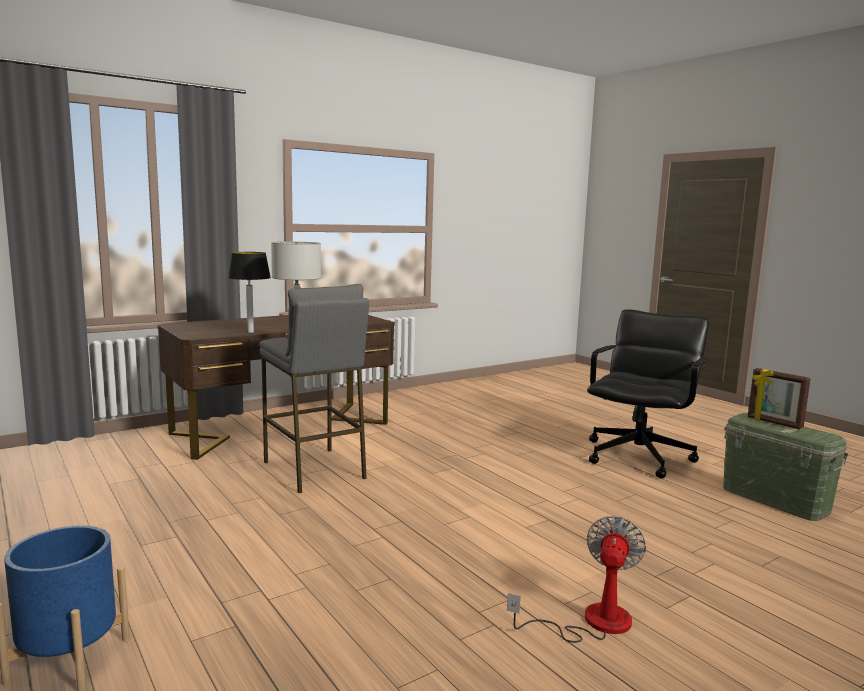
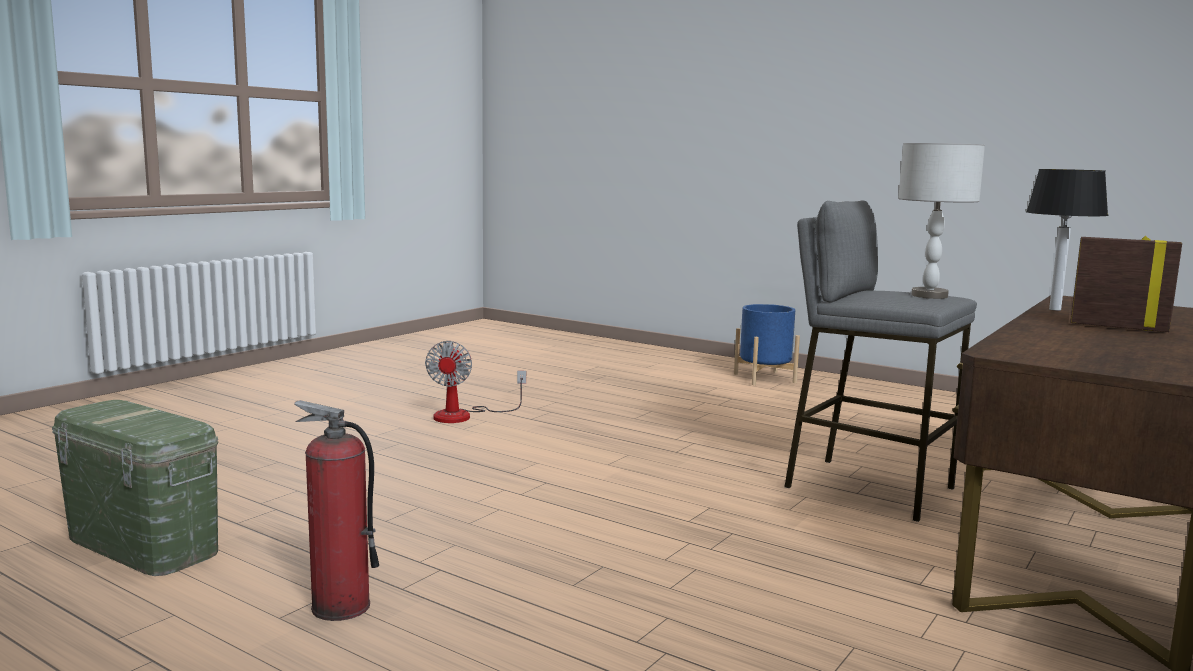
camera: 160 degrees right, 0 degrees up
black office chair [587,309,709,478] -> fire extinguisher [294,400,379,621]
picture frame [748,368,811,429] -> picture frame moved to [1070,236,1182,332]

